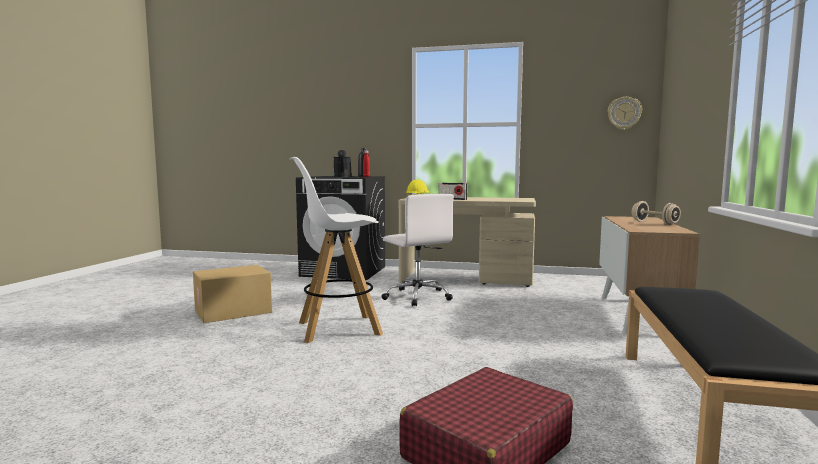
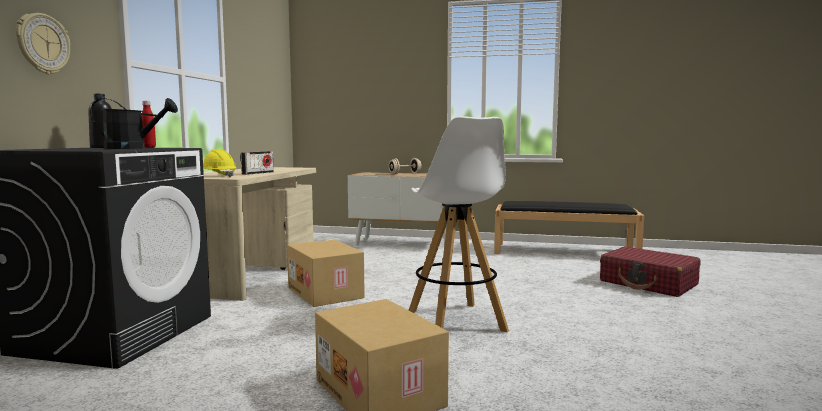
camera: 90 degrees left, 0 degrees up
white office chair [382,194,454,306] -> cardboard box [287,240,365,307]
wall clock [608,97,642,130] -> wall clock moved to [16,13,70,74]

